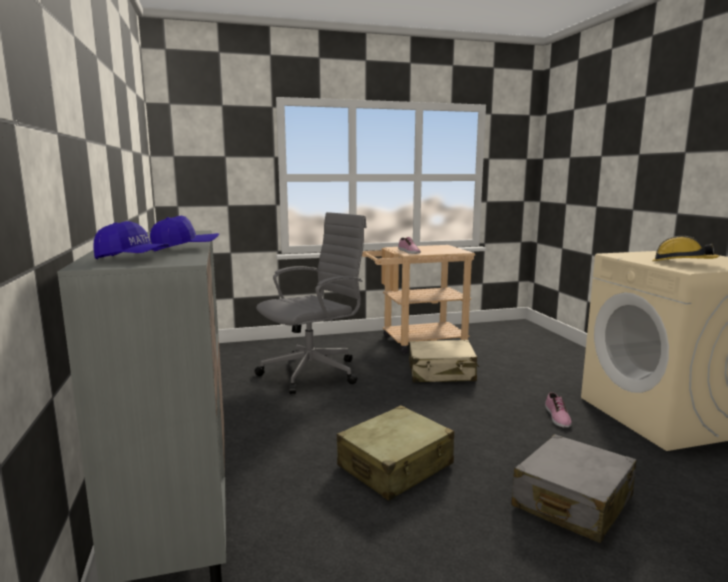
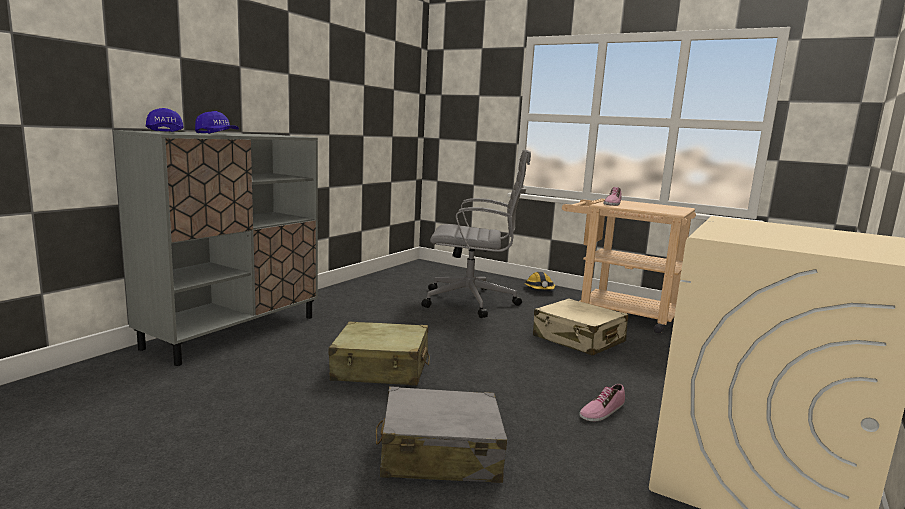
camera: 45 degrees right, 0 degrees up
hard hat [652,236,719,261] -> hard hat moved to [525,272,555,289]

